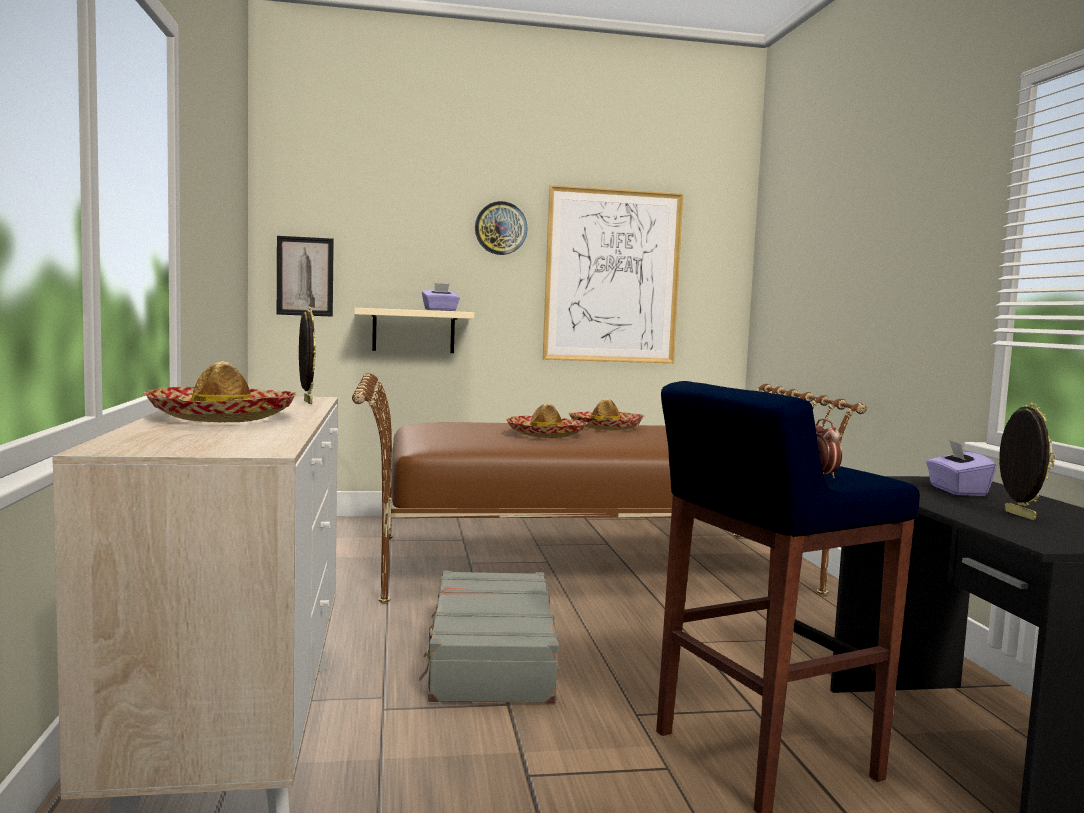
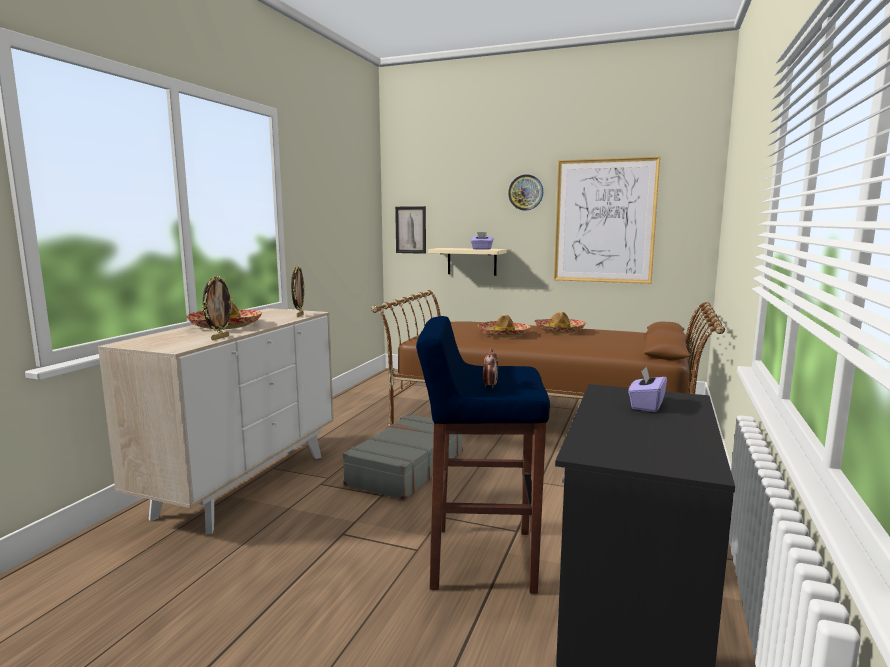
camera: 30 degrees right, 5 degrees up
picture frame [999,403,1056,520] -> picture frame moved to [202,275,234,340]

